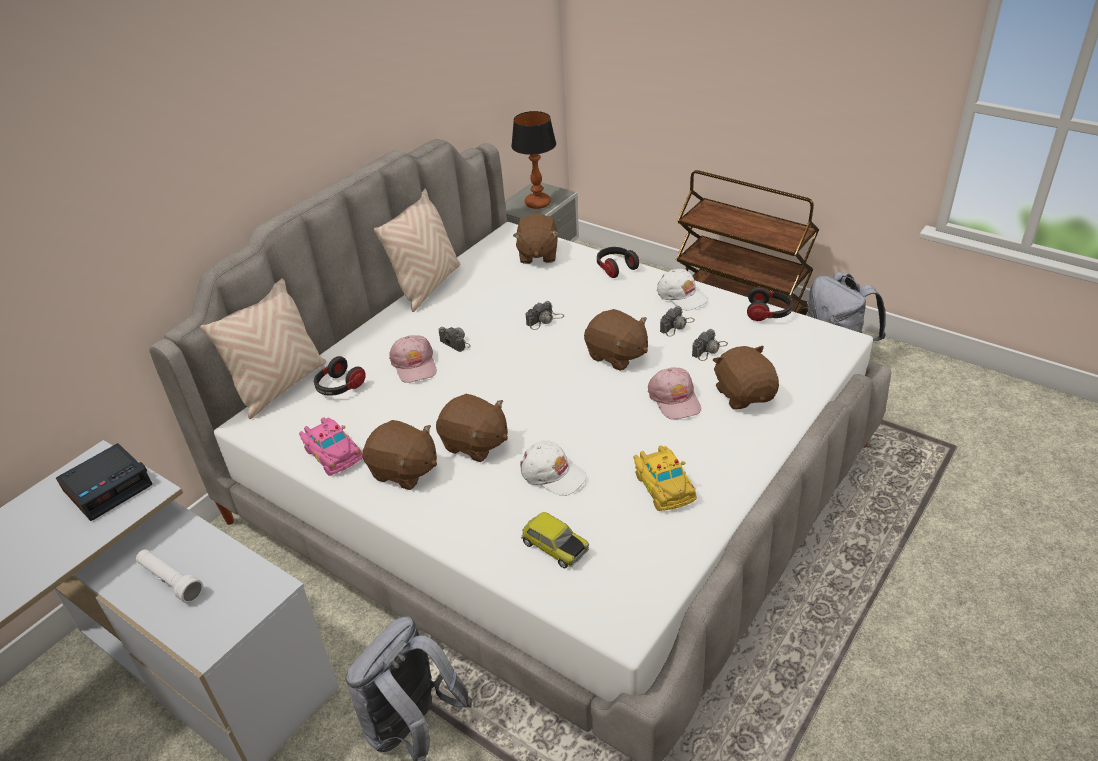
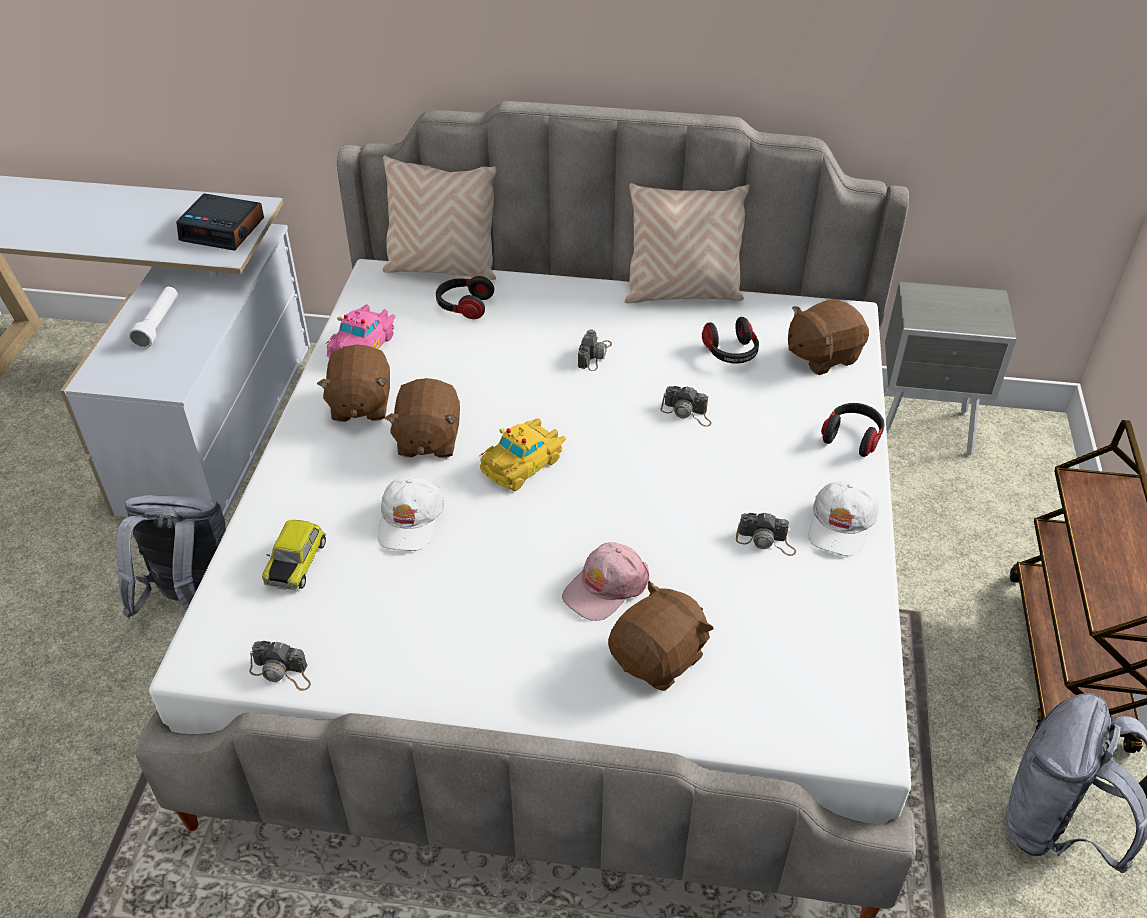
camera: 60 degrees right, 5 degrees up
pink cap [389,335,437,383] -> none
table lamp [511,111,556,209] -> none
brown plush toy [584,309,648,371] -> none
yellow toy car [633,445,697,511] -> yellow toy car moved to [479,418,566,491]
camera [692,329,728,361] -> camera moved to [249,641,311,691]
headphones [747,287,793,321] -> headphones moved to [702,317,759,364]

